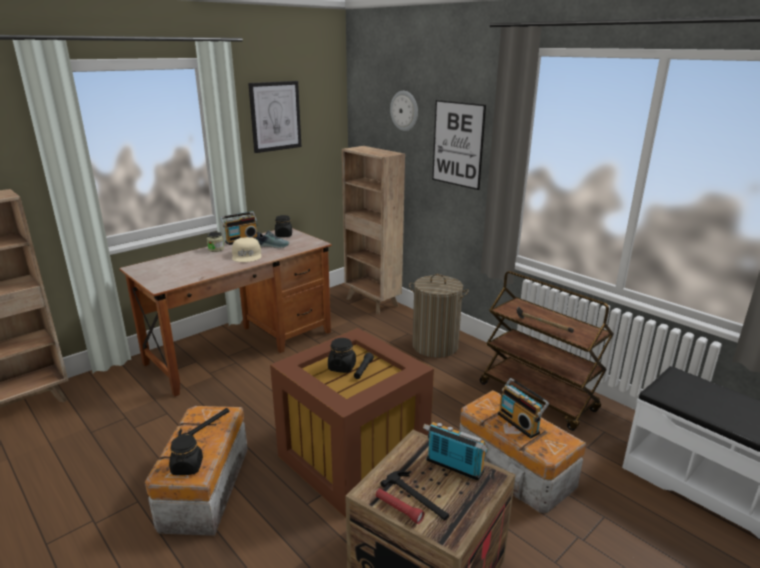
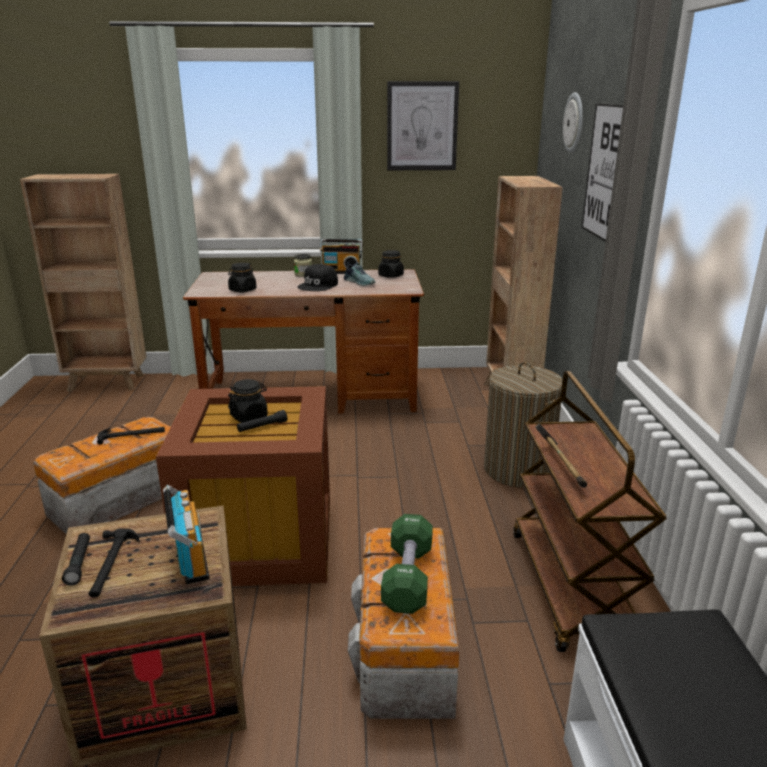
camera: 40 degrees right, 0 degrees up
black jar [169,433,203,475] -> black jar moved to [228,263,256,292]
beige cap [232,237,261,262] -> black cap [298,264,338,291]
red flashlight [376,488,425,524] -> black flashlight [62,533,90,586]
radio [498,378,549,439] -> green dumbbell [381,514,433,614]

